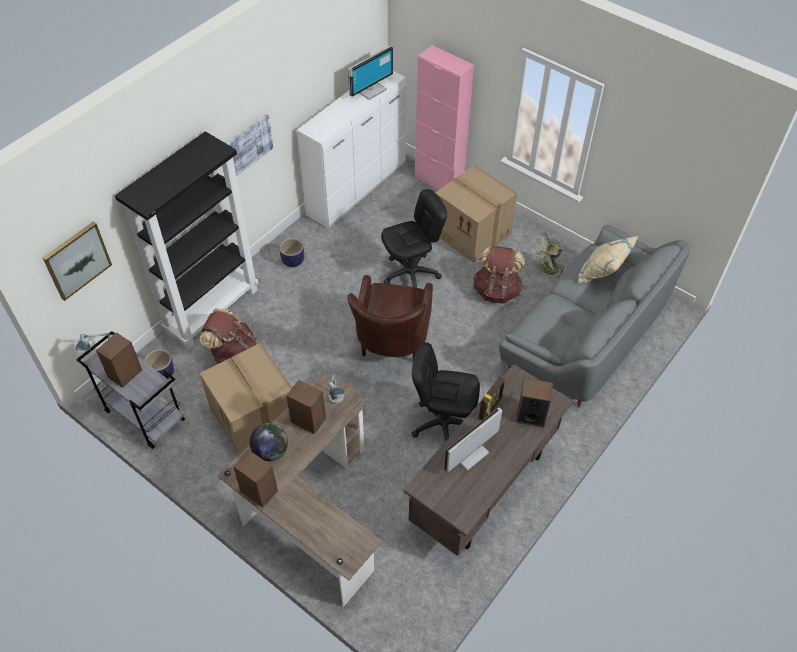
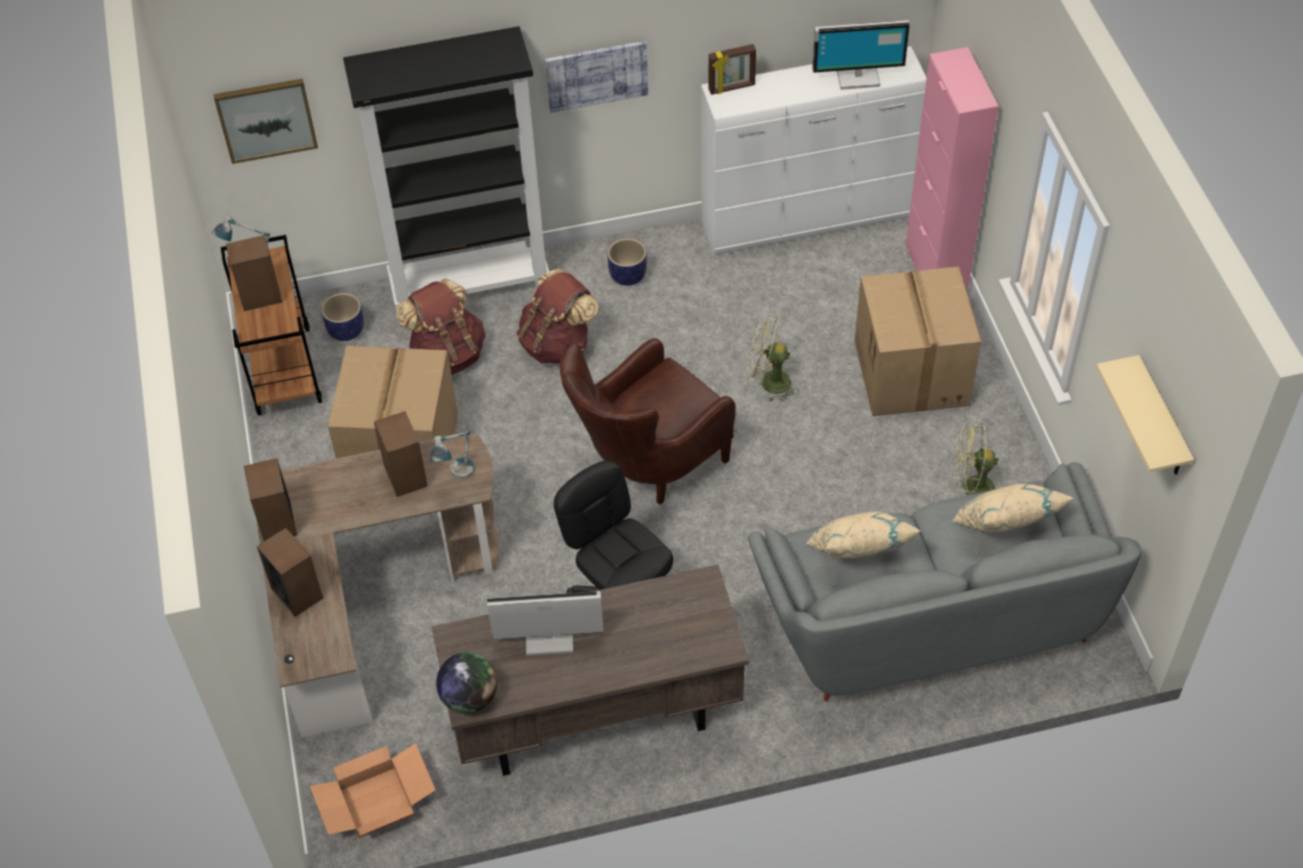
camera: 40 degrees right, 0 degrees up
grey cart [76,331,185,449] -> brown cart [221,235,322,415]
globe [250,423,288,461] -> globe moved to [436,652,497,714]
black office chair [381,189,447,288] -> green fan [747,317,799,402]
brown backpack [473,246,525,304] -> brown backpack moved to [516,269,599,364]
picture frame [479,376,505,420] -> picture frame moved to [709,44,756,95]
speaker [516,378,553,428] -> speaker moved to [257,528,323,617]
none -> cardboard box [310,743,436,838]
none -> beige pillow [806,512,921,558]
none -> beige shelf [1096,355,1194,475]

